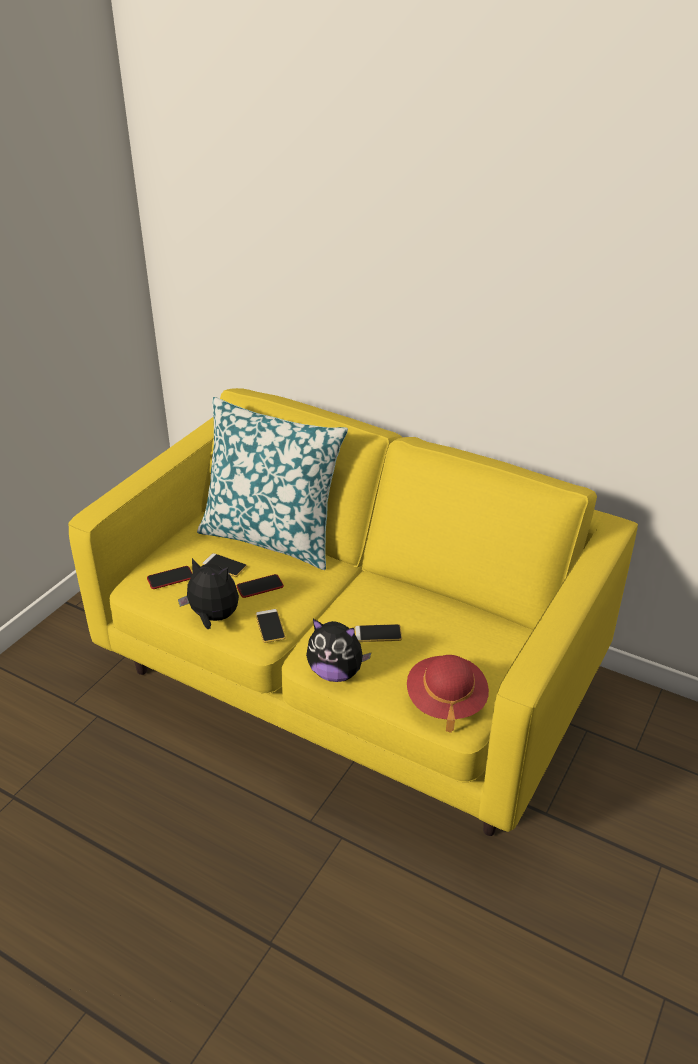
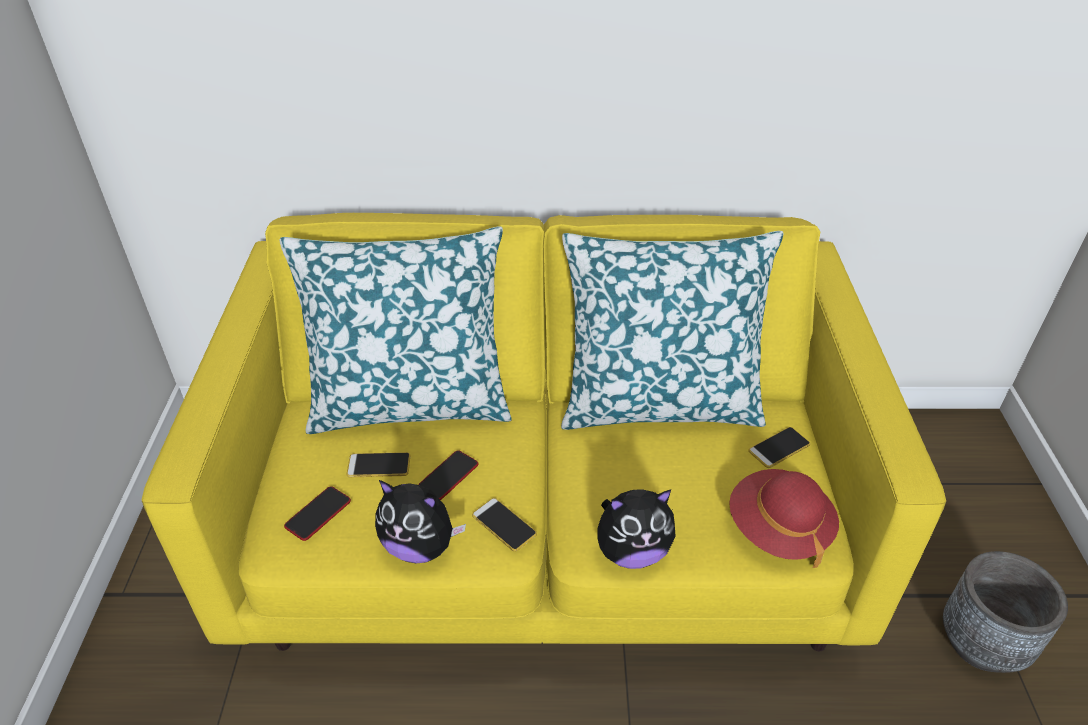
camera: 30 degrees left, 5 degrees up
plush toy [178,558,239,629] -> plush toy turned 150 degrees counterclockwise [375,480,466,563]
phone [354,624,402,642] -> phone moved to [748,427,810,468]
none -> pillow [561,231,784,430]
none -> grey planter [943,551,1068,673]

